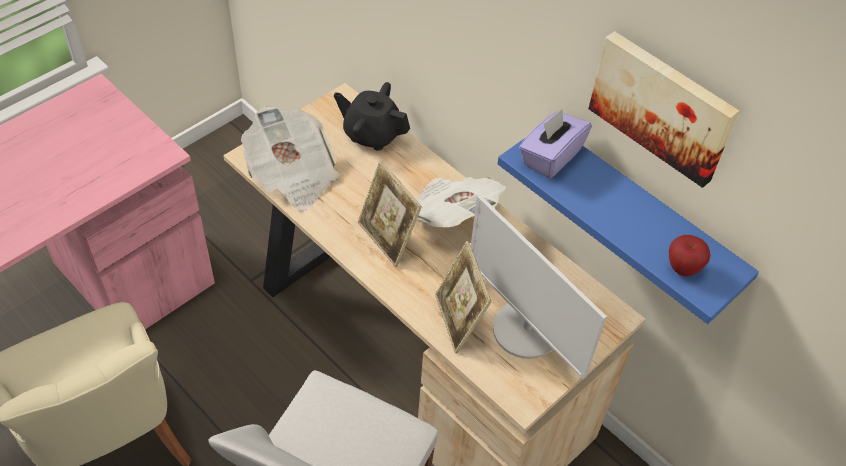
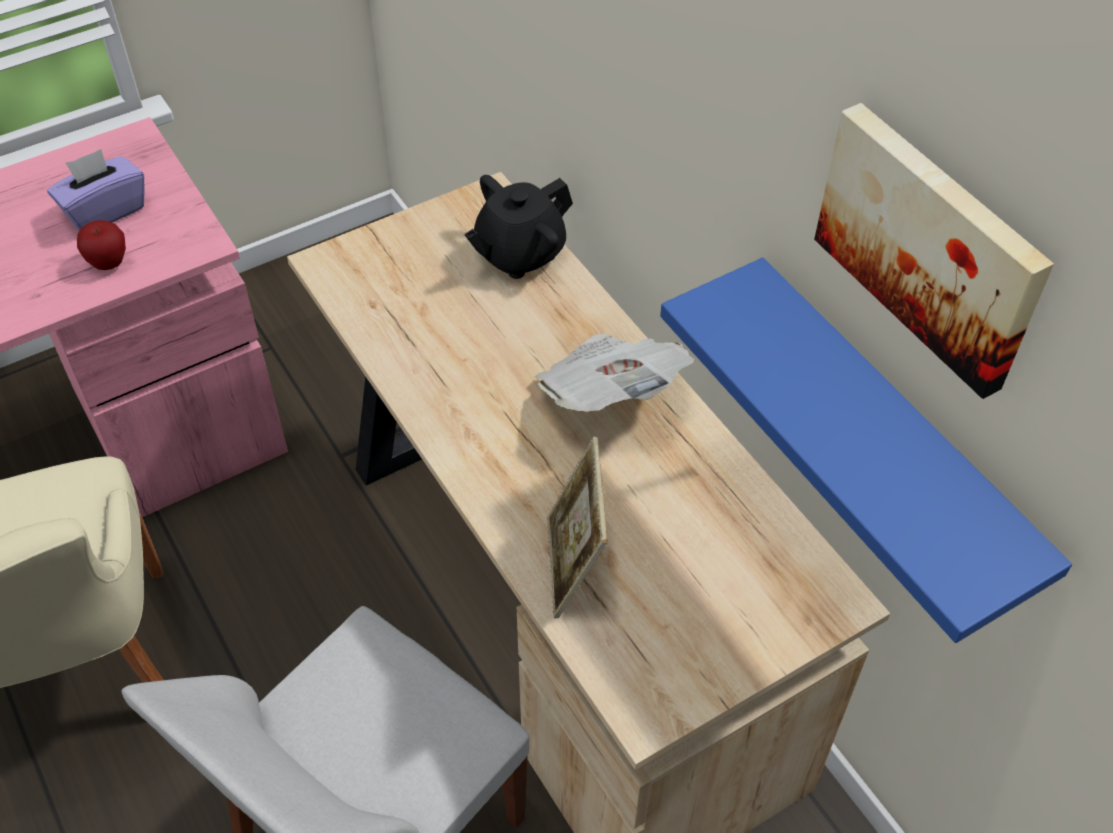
camera: 15 degrees right, 0 degrees up
newspaper [241,106,339,211] -> none
black teapot [334,82,410,151] -> black teapot turned 75 degrees counterclockwise [465,175,573,279]
picture frame [358,161,422,267] -> none
monitor [471,195,607,380] -> none
purple tissue box [519,109,592,179] -> purple tissue box moved to [47,149,145,230]
apple [669,235,710,276] -> apple moved to [77,220,126,270]

